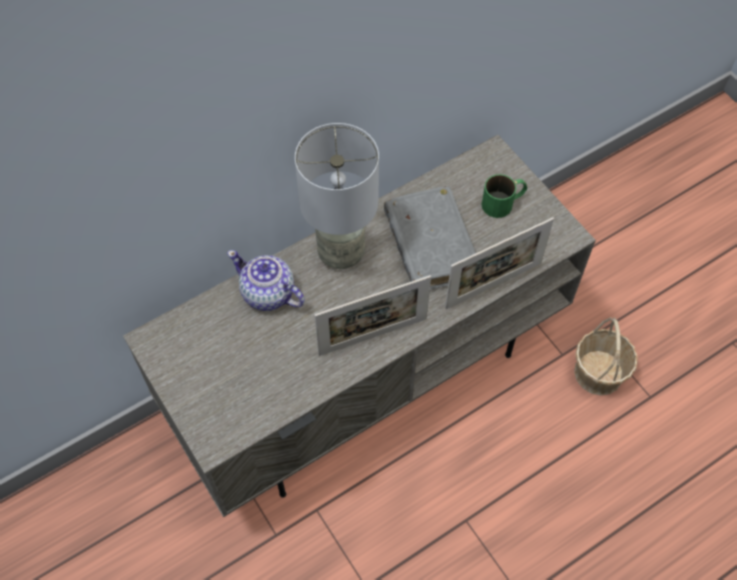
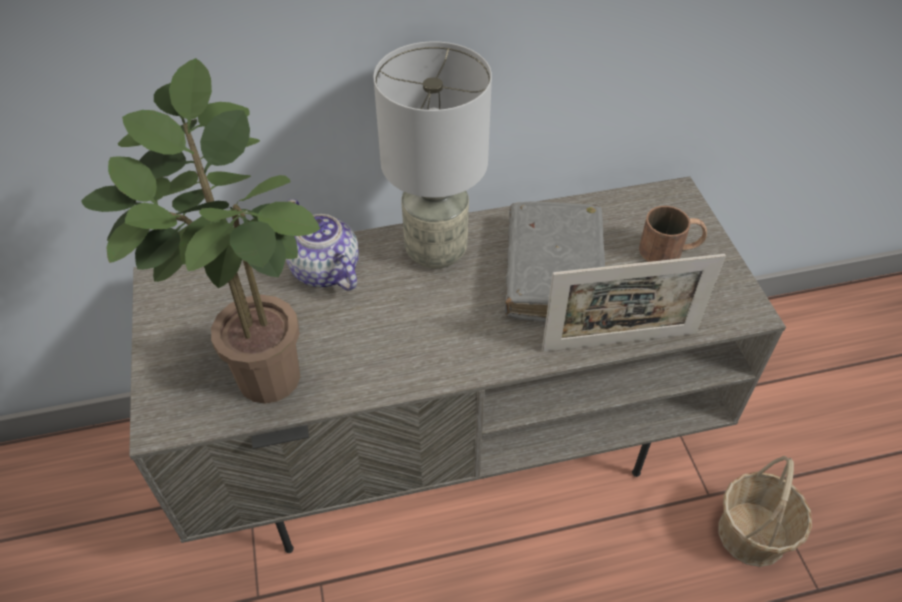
camera: 20 degrees right, 10 degrees down
picture frame [314,275,431,356] -> none
green mug [482,174,527,218] -> brown mug [639,206,707,262]
none -> potted plant [81,58,320,404]

